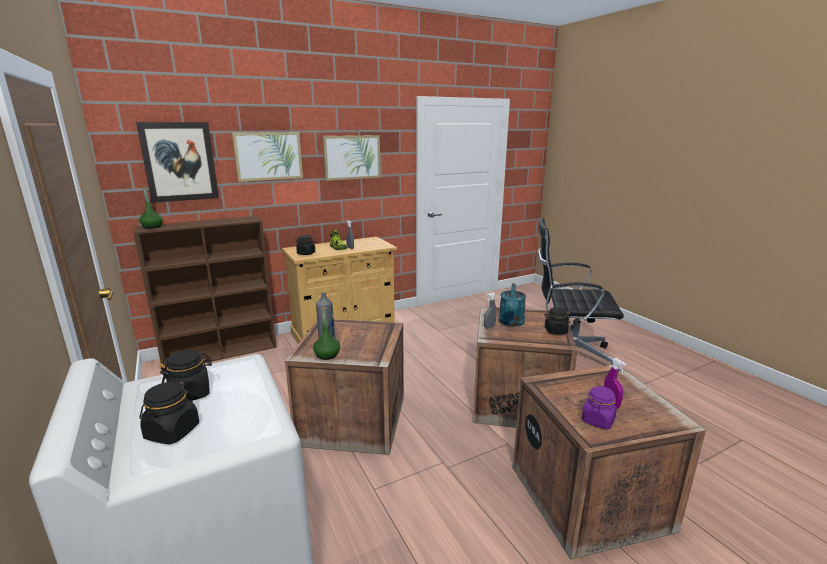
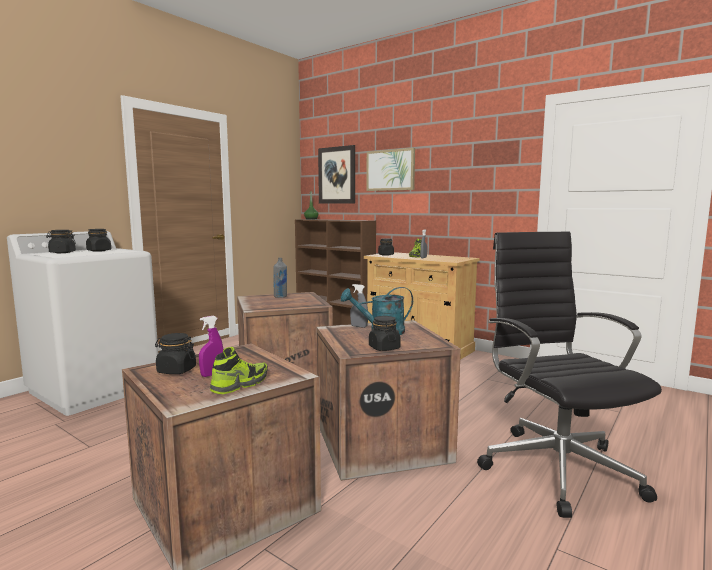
camera: 65 degrees right, 10 degrees down
green bottle [313,307,340,360] -> none
picture [322,135,381,181] -> none
purple jar [582,386,617,429] -> black jar [155,333,196,374]
none -> shoe [210,347,268,394]

